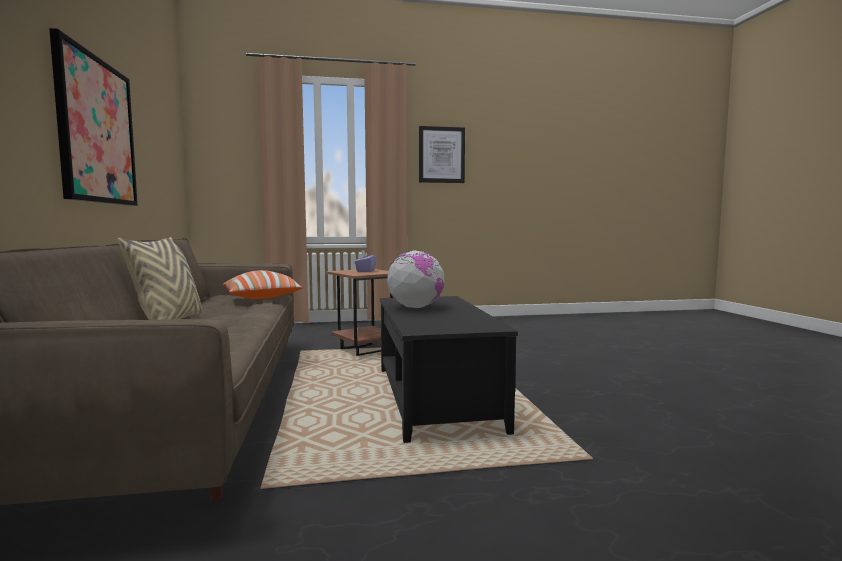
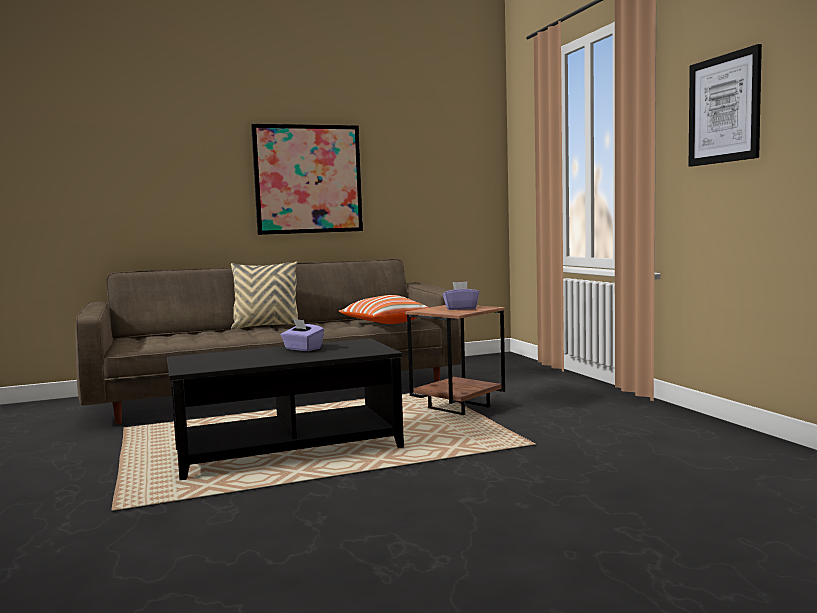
camera: 80 degrees right, 0 degrees up
globe [387,250,445,308] -> purple tissue box [281,319,324,351]

